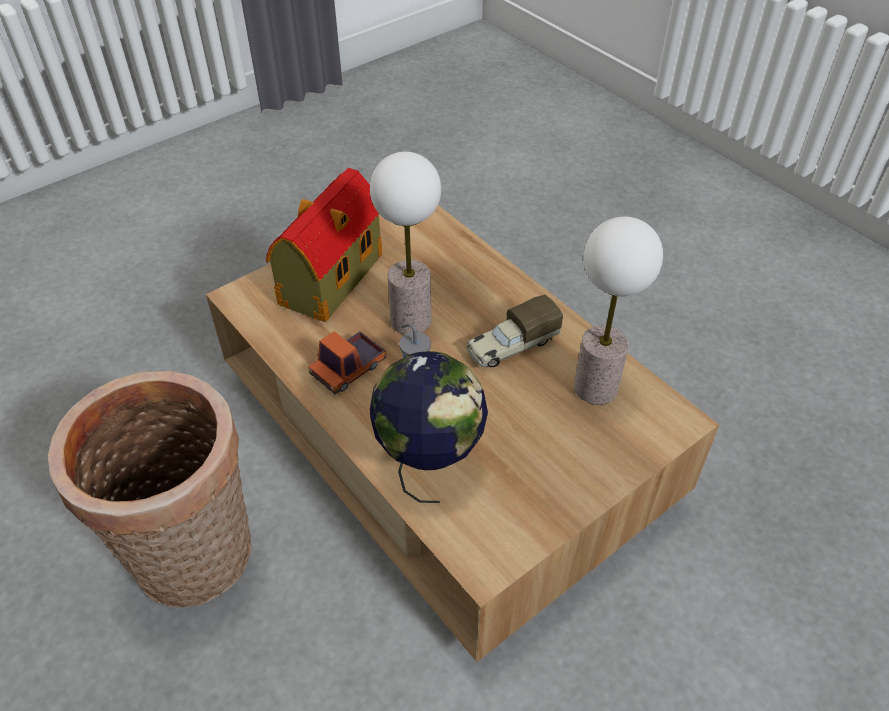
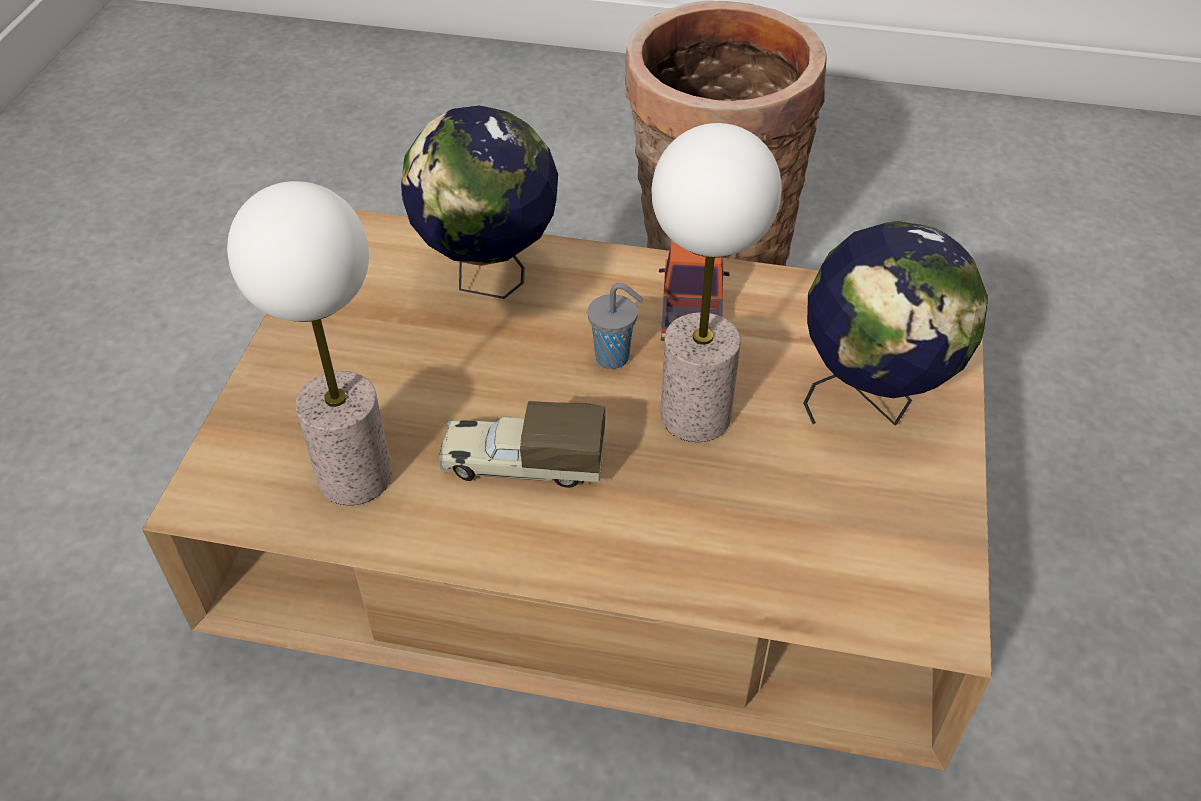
camera: 140 degrees right, 0 degrees up
toy house [266,168,382,322] -> globe [803,221,988,425]
toy truck [467,295,563,367] -> toy truck turned 105 degrees counterclockwise [439,401,605,488]

